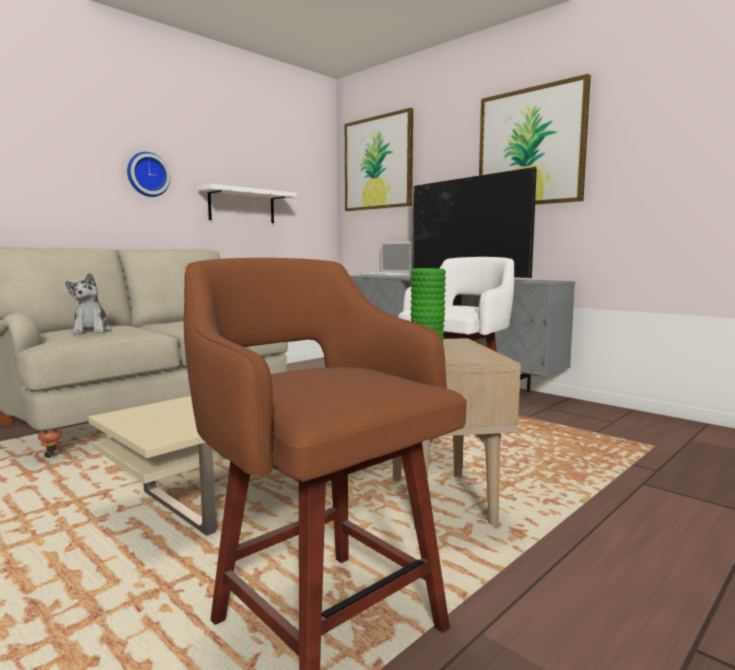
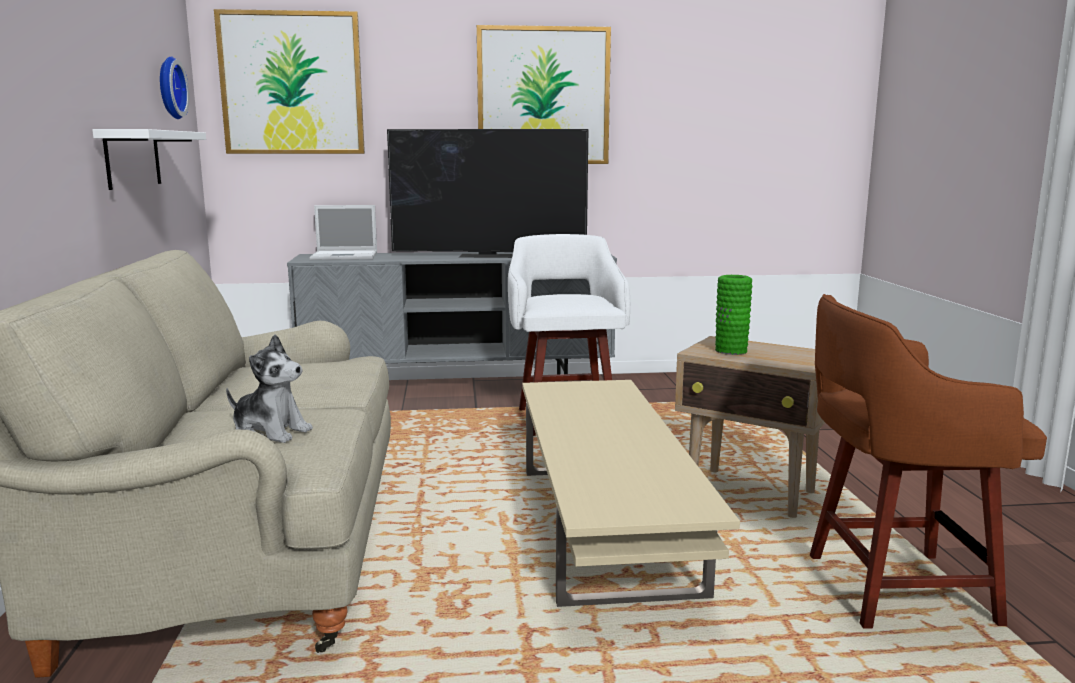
camera: 50 degrees left, 5 degrees up
wall clock [127,152,170,197] -> wall clock moved to [160,56,189,119]

